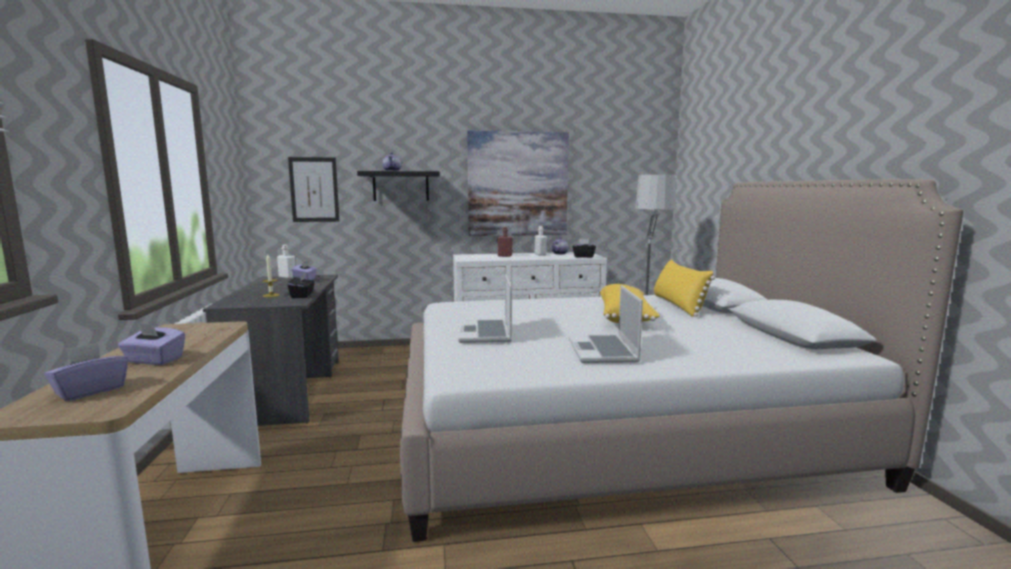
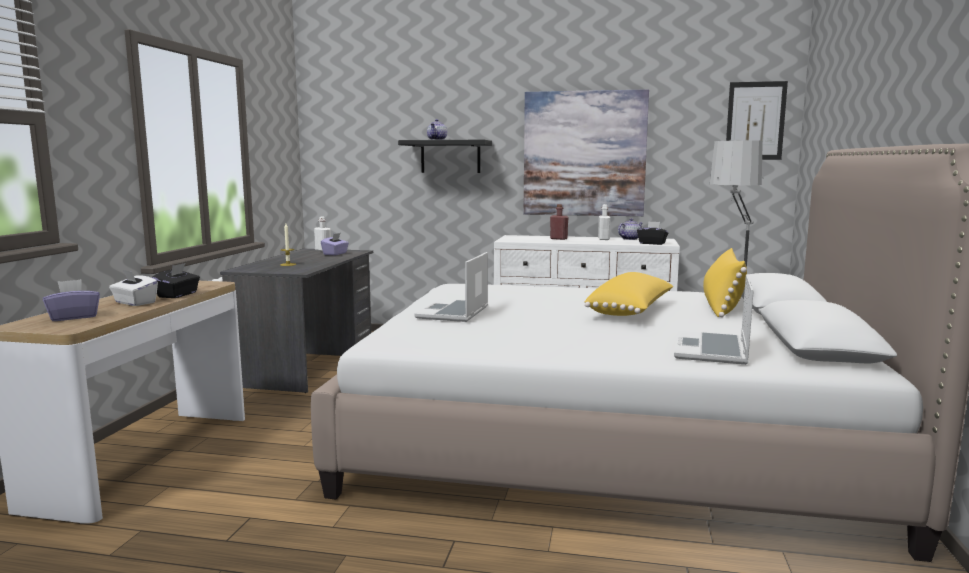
camera: 20 degrees right, 0 degrees up
purple tissue box [118,323,185,365] -> white tissue box [109,270,158,306]
black tissue box [287,272,315,298] -> black tissue box moved to [152,263,200,298]
picture [288,157,339,222] -> picture moved to [726,81,788,160]
laptop [568,285,643,363] -> laptop moved to [674,275,754,365]

